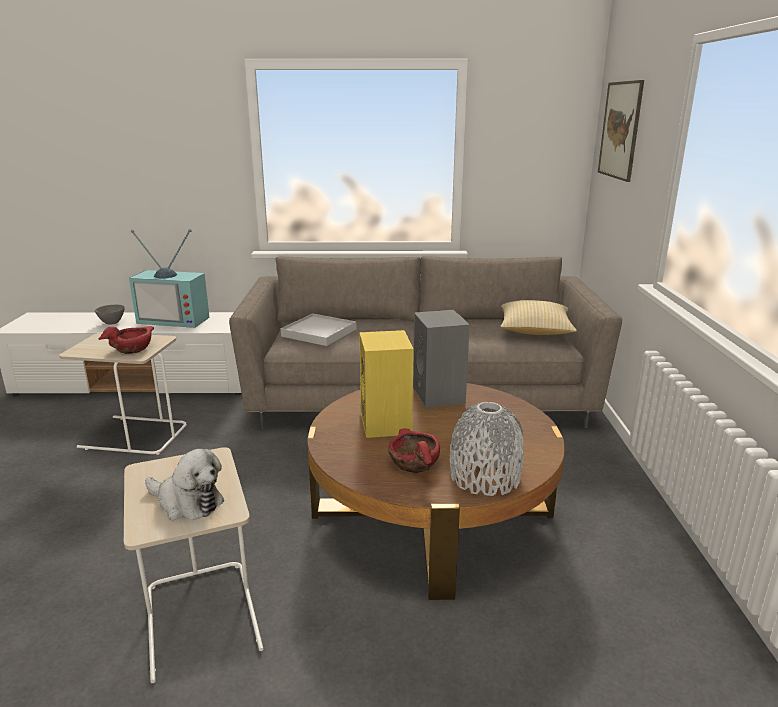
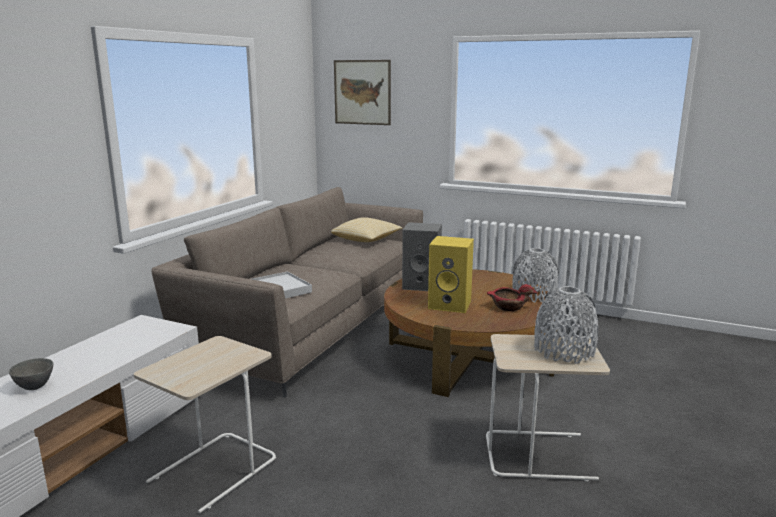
camera: 65 degrees left, 5 degrees down
red bowl [98,326,154,354] -> none
television [129,229,210,328] -> none
plush toy [145,449,224,520] -> grey vase [534,286,598,364]

